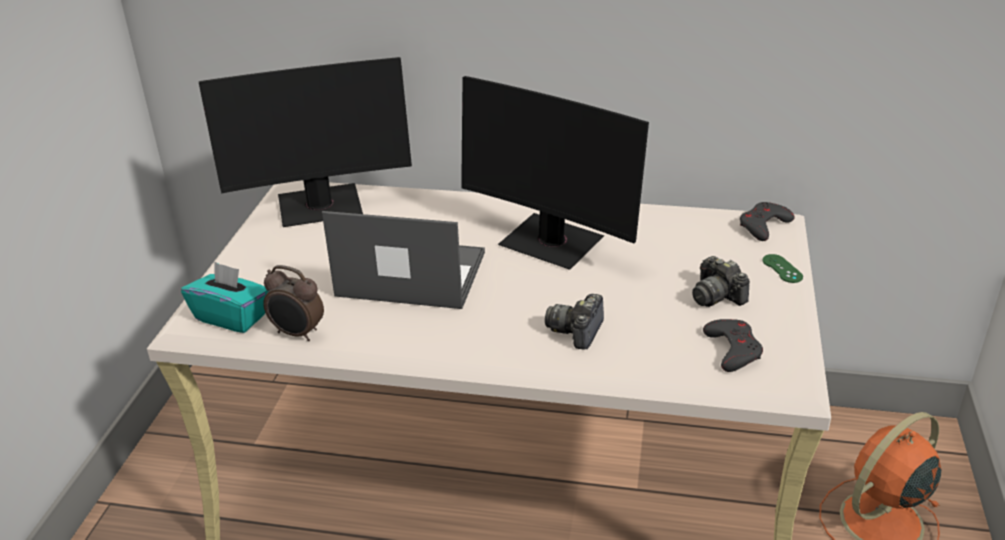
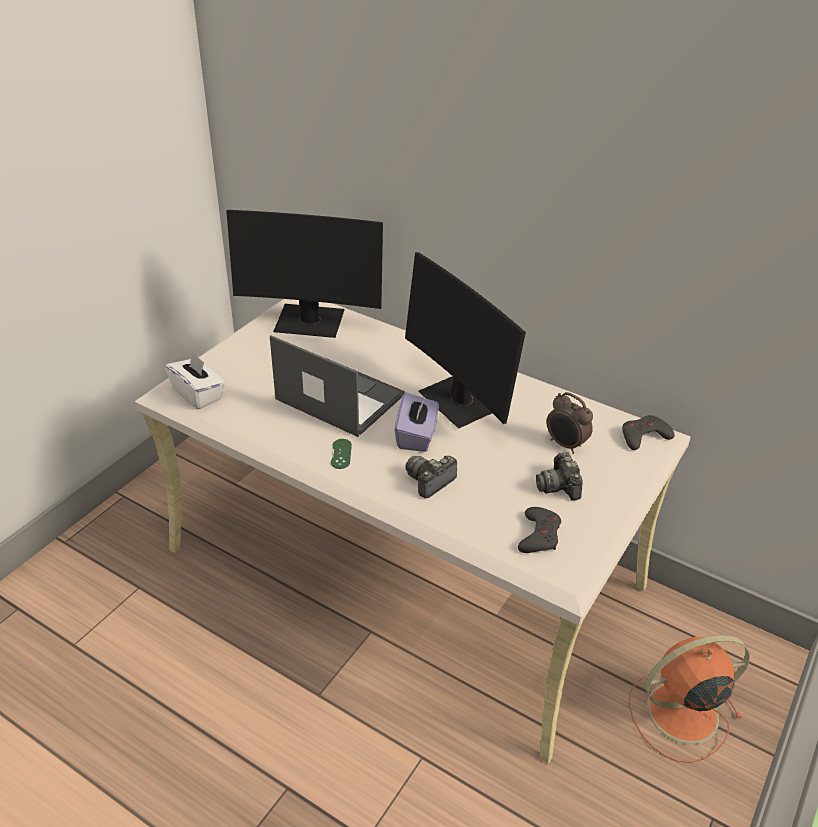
camera: 20 degrees right, 5 degrees up
turquoise tissue box [181,261,269,333] -> white tissue box [165,352,225,409]
alarm clock [263,265,324,341] -> alarm clock moved to [547,392,593,454]
green game controller [762,254,803,283] -> green game controller moved to [331,439,352,469]
none -> purple tissue box [395,393,439,452]

